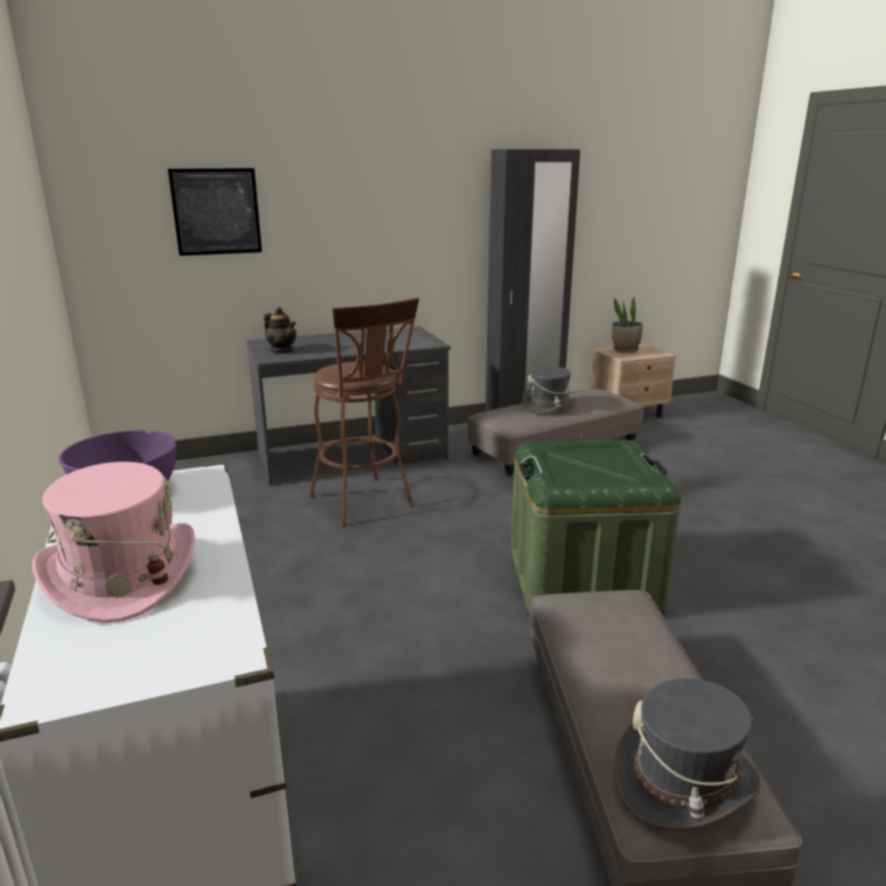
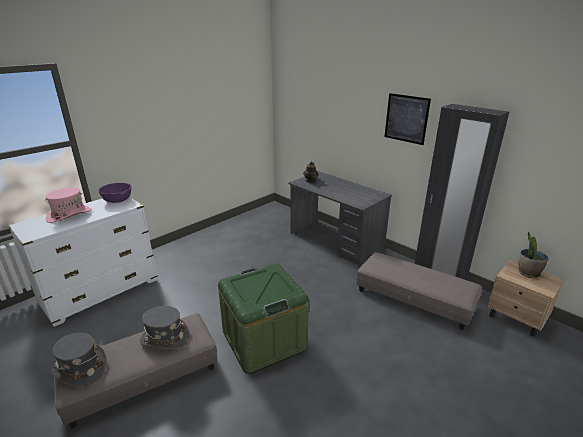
camera: 65 degrees right, 5 degrees up
picture [168,168,262,256] -> picture moved to [384,93,431,145]
brown stool [309,298,419,527] -> none
grey hat [522,366,577,415] -> grey hat moved to [140,306,190,349]

